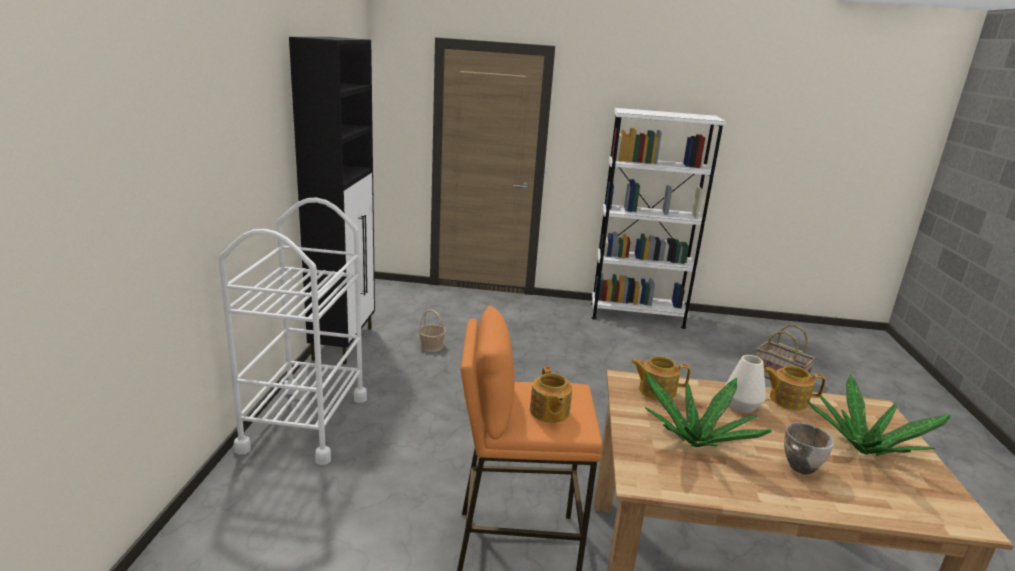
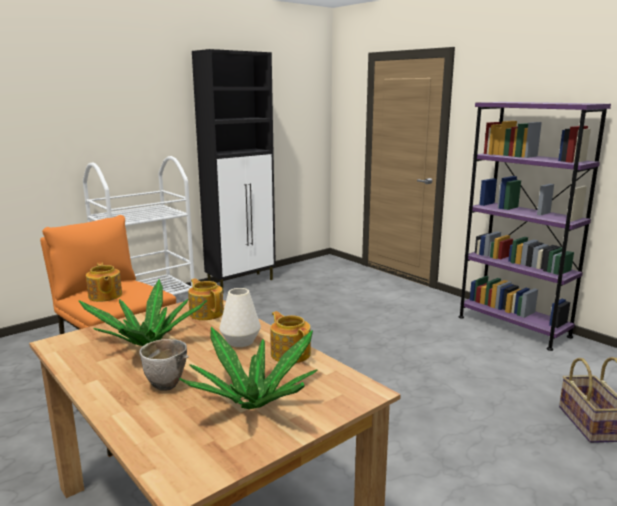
camera: 45 degrees right, 5 degrees down
basket [418,310,446,352] -> none
teapot [530,366,572,423] -> teapot turned 60 degrees counterclockwise [86,262,122,302]
white bookcase [591,108,726,329] -> purple bookcase [459,102,611,351]

